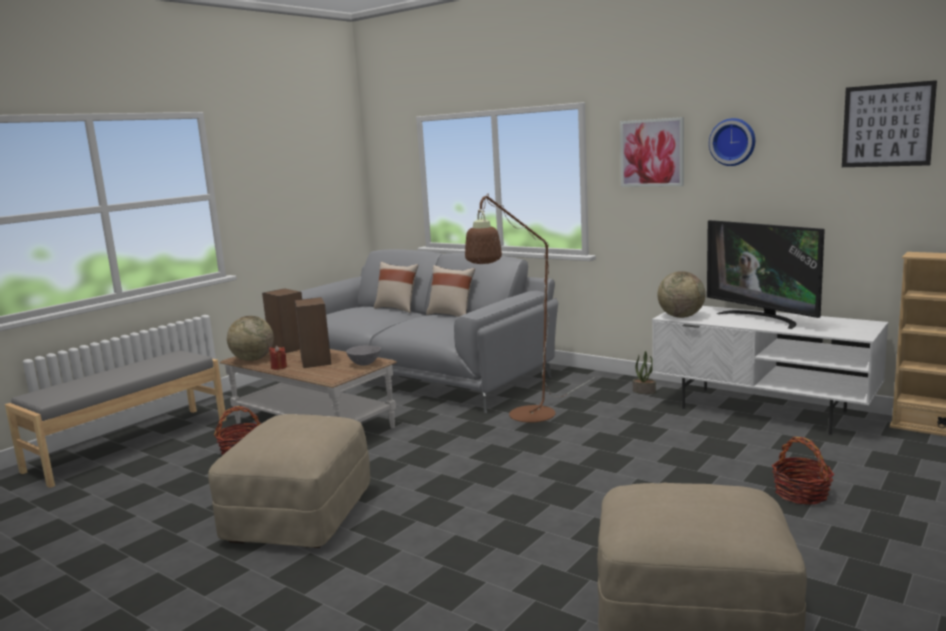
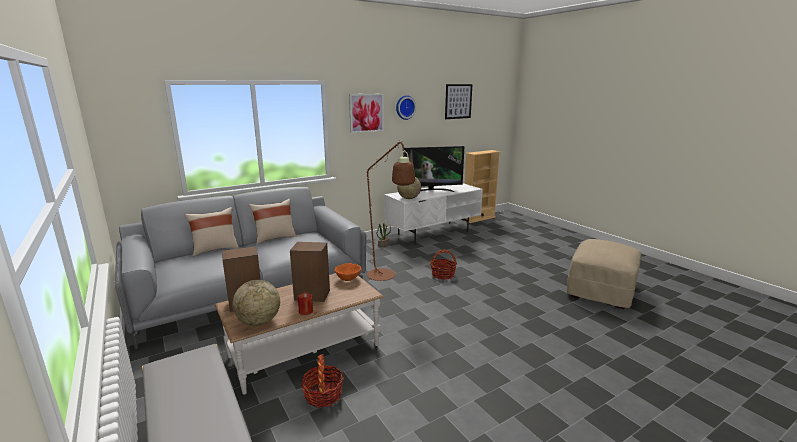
camera: 70 degrees left, 5 degrees up
beige ottoman [208,414,370,548] -> none
grey bowl [346,346,381,366] -> orange bowl [335,263,361,281]
basket [772,437,834,505] -> basket moved to [430,250,457,280]

